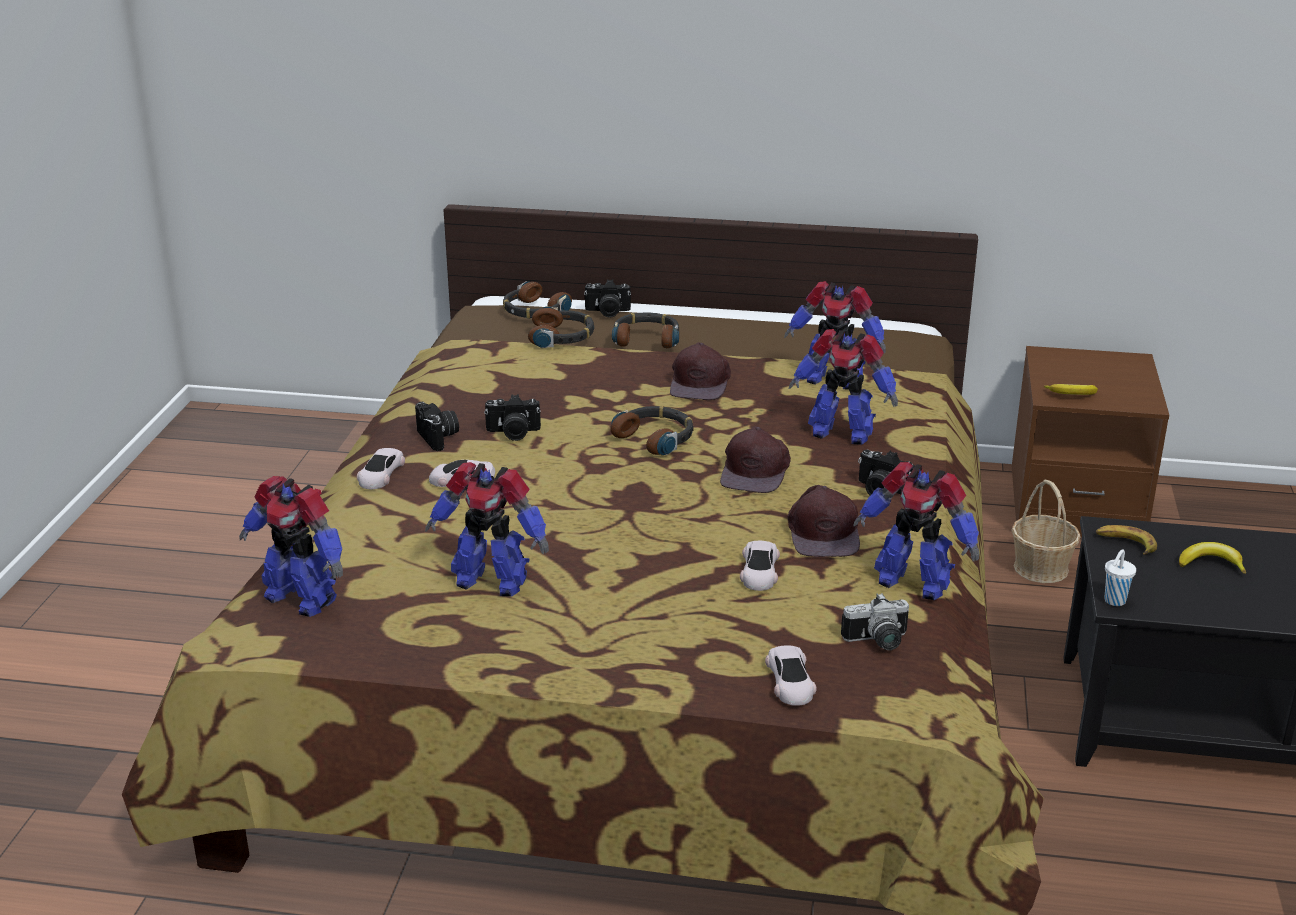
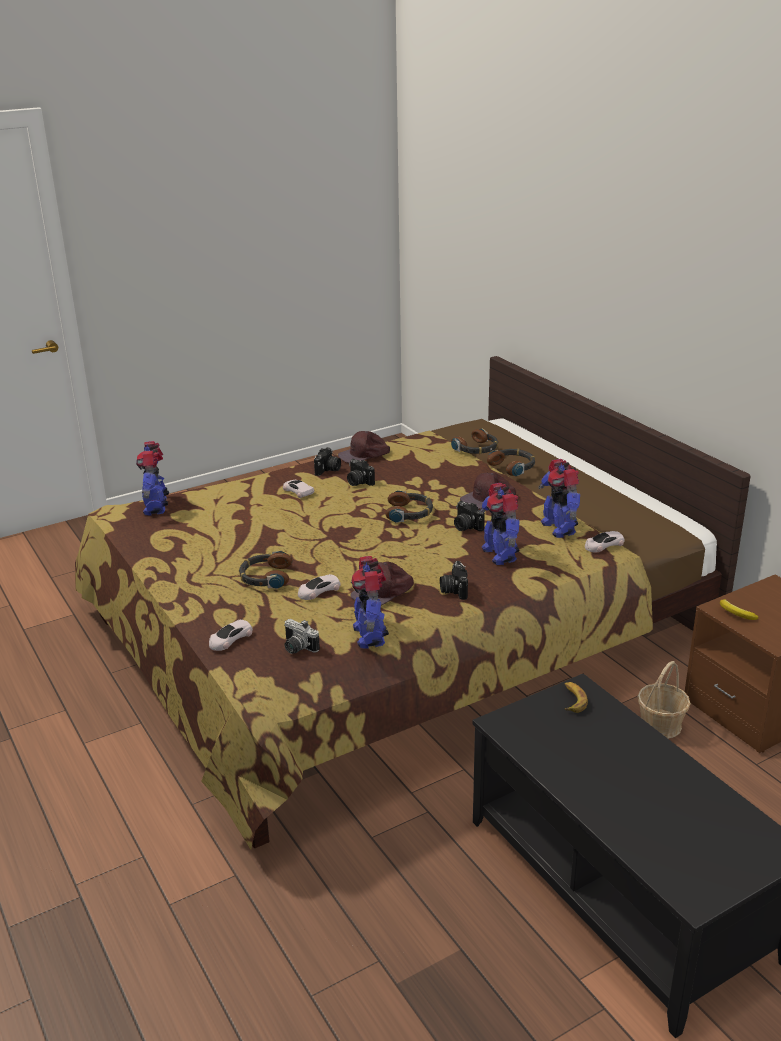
camera: 50 degrees right, 0 degrees up
white toy car [357,448,405,489] -> white toy car moved to [585,531,625,553]
toy robot [425,462,549,597] -> none
headphones [503,281,572,319] -> headphones moved to [239,551,293,589]
camera [584,279,631,318] -> camera moved to [454,501,485,531]
brown cap [720,426,791,493] -> brown cap moved to [338,431,390,463]
white cup [1105,549,1136,606] -> none
banana [1179,542,1246,574] -> none

